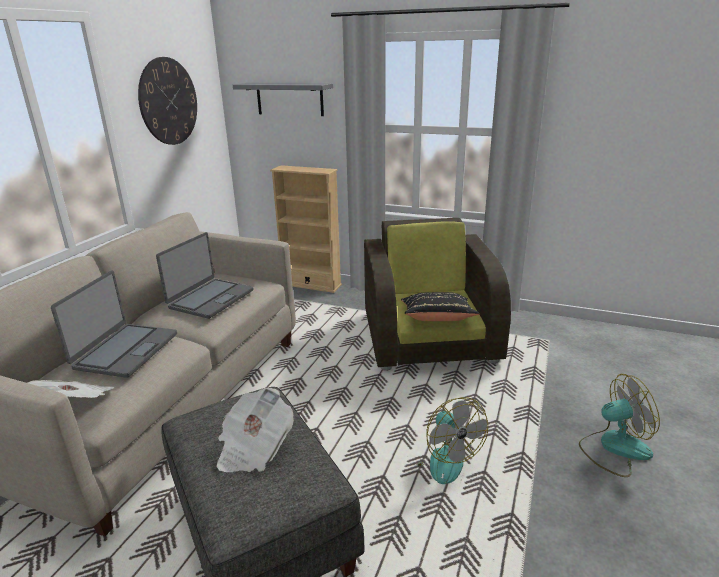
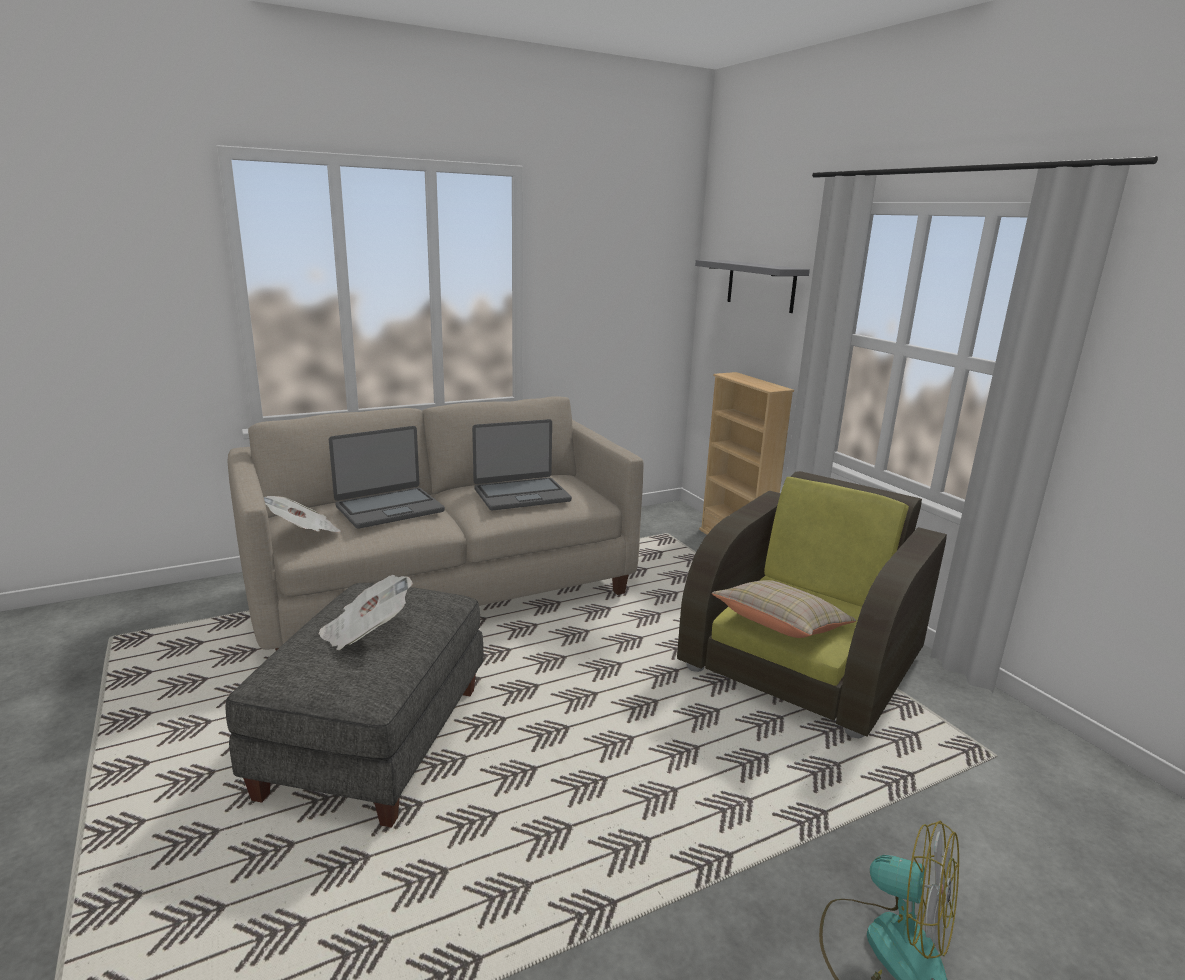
camera: 40 degrees right, 5 degrees down
wall clock [138,57,197,145] -> none
black pillow [401,292,480,321] -> beige pillow [712,580,856,638]
fan [416,397,488,484] -> none

